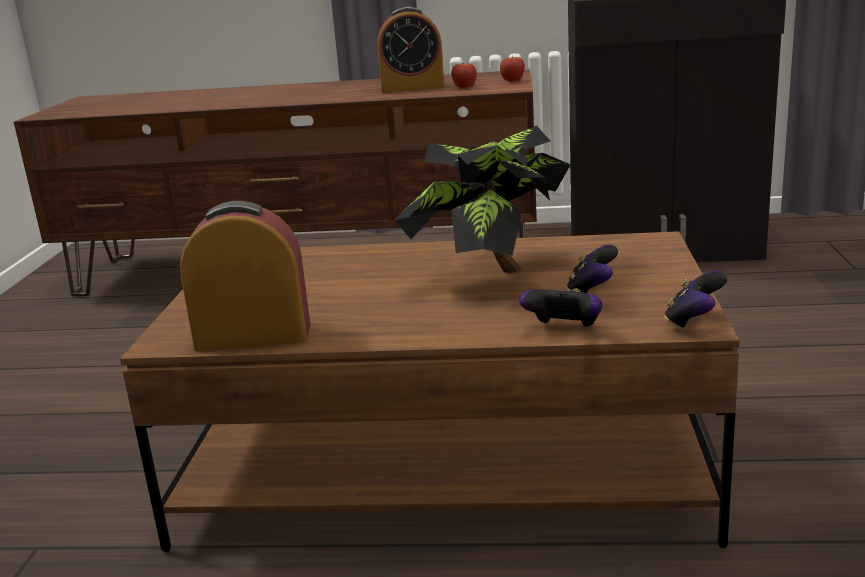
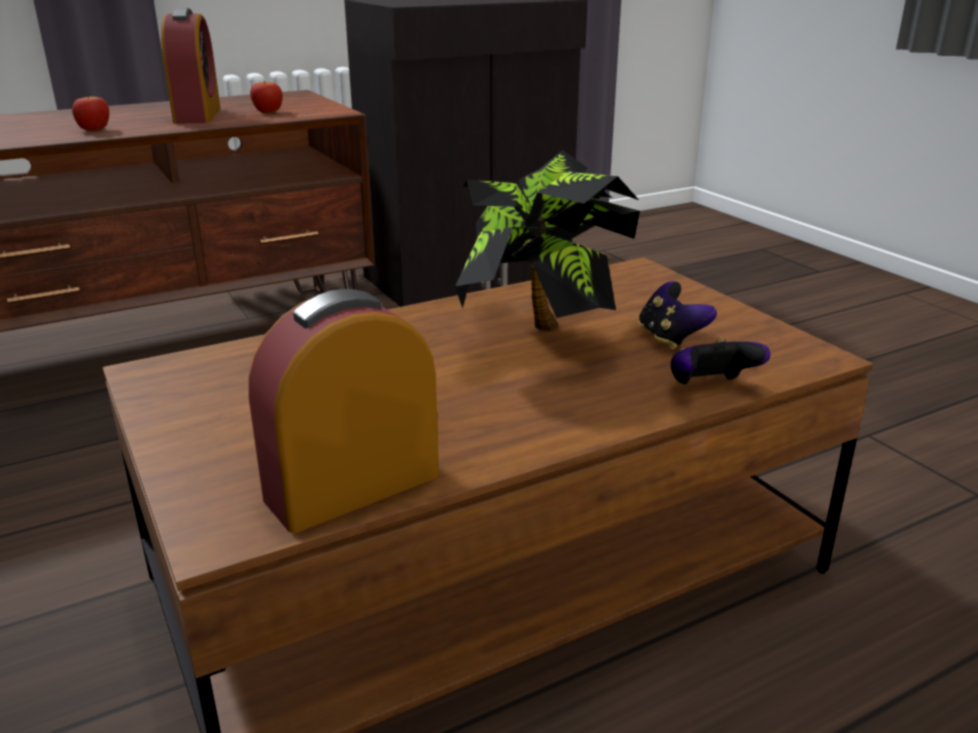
camera: 35 degrees left, 5 degrees up
alarm clock [377,7,445,93] -> alarm clock turned 60 degrees counterclockwise [161,8,221,124]
apple [500,56,525,82] -> apple moved to [72,95,109,131]
game controller [665,270,728,330] -> none

